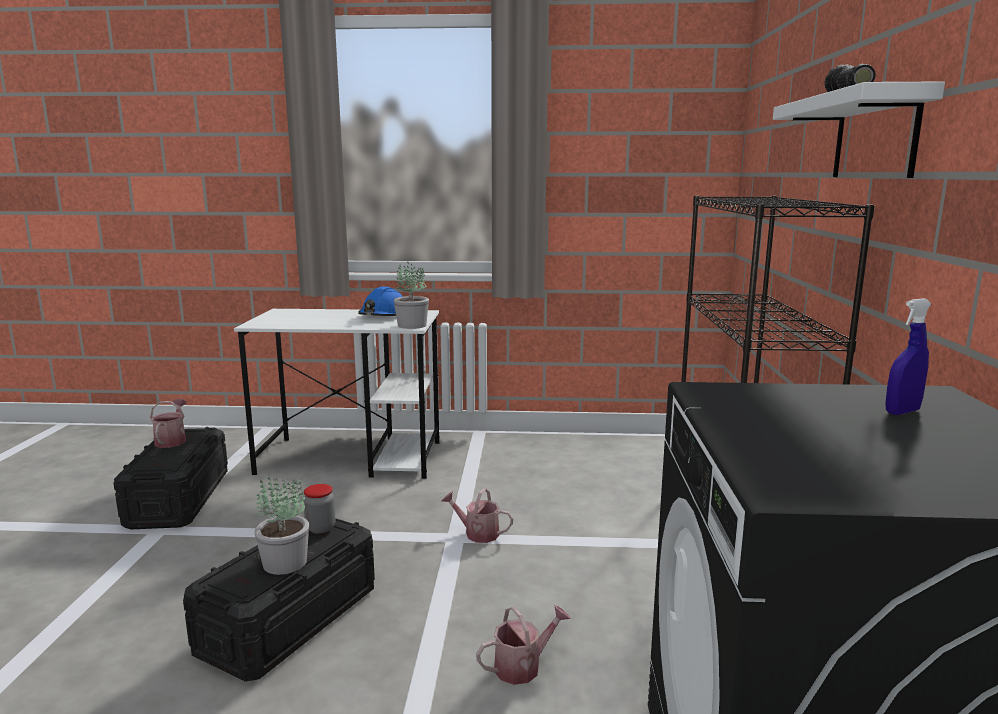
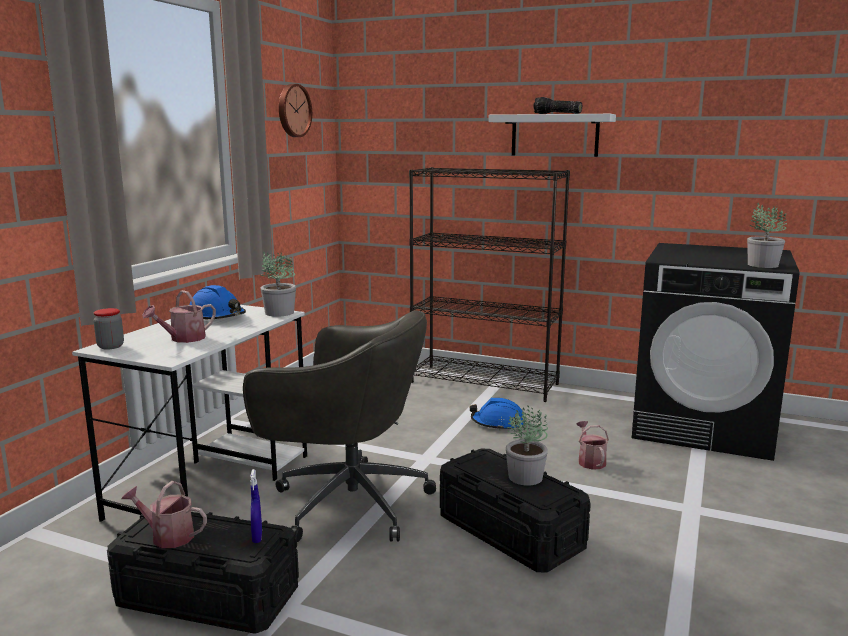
camera: 70 degrees left, 0 degrees up
jar [303,484,335,534] -> jar moved to [93,308,124,350]
watering can [442,488,513,543] -> watering can moved to [142,290,216,343]
blue spray bottle [885,298,931,415] -> blue spray bottle moved to [250,469,262,543]
none -> grey office chair [243,310,436,542]
none -> wall clock [279,84,312,137]
none -> blue hard hat [470,398,525,431]
none -> potted plant [747,202,787,268]

